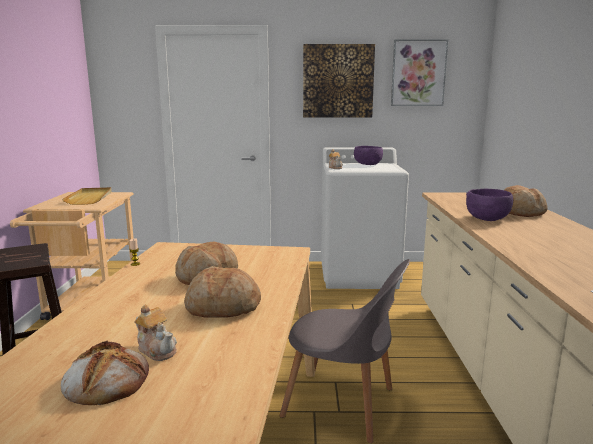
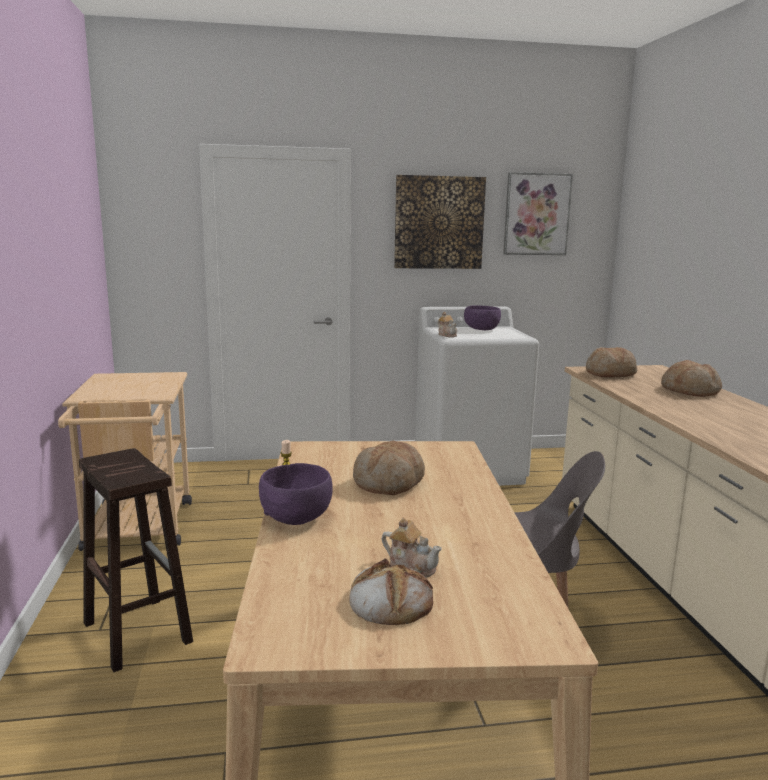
camera: 10 degrees left, 0 degrees up
beige tray [62,187,112,205] -> none
bread [184,266,261,318] -> bread moved to [586,347,637,378]
purple bowl [466,189,513,221] -> purple bowl moved to [259,463,333,525]

